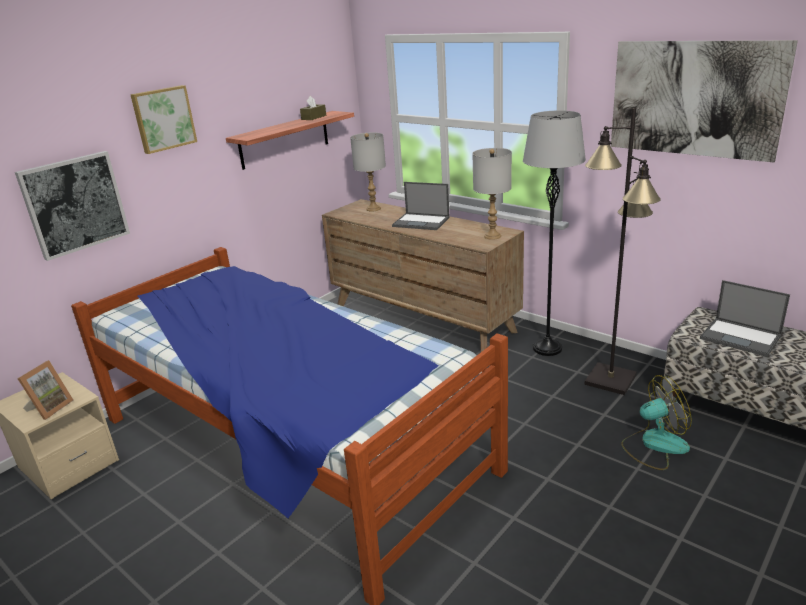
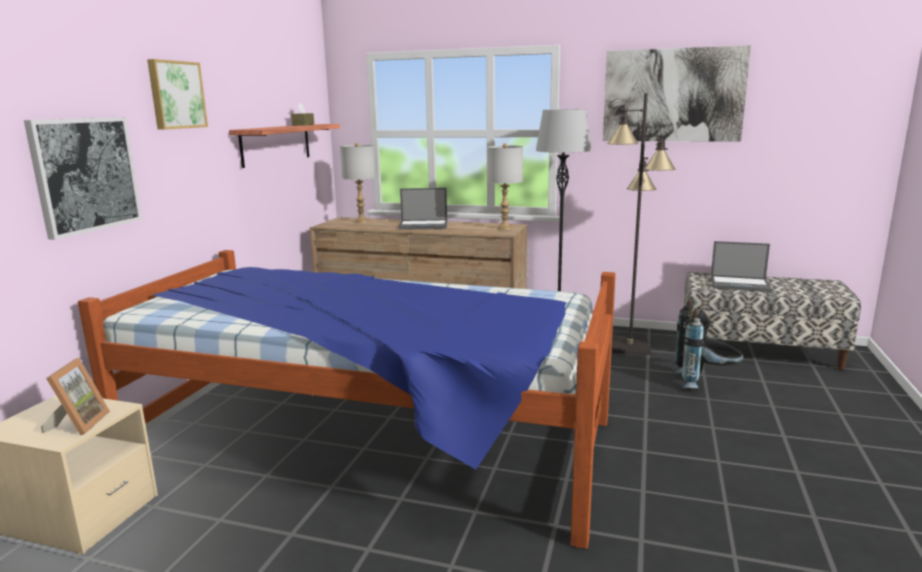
camera: 25 degrees left, 10 degrees down
fan [621,375,692,470] -> black backpack [675,300,744,388]

